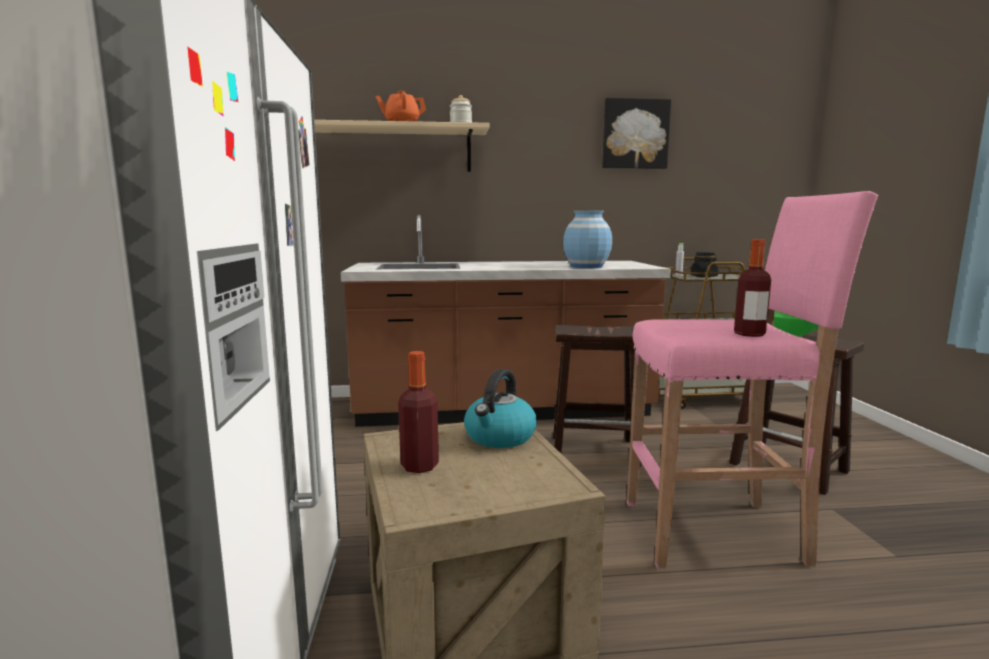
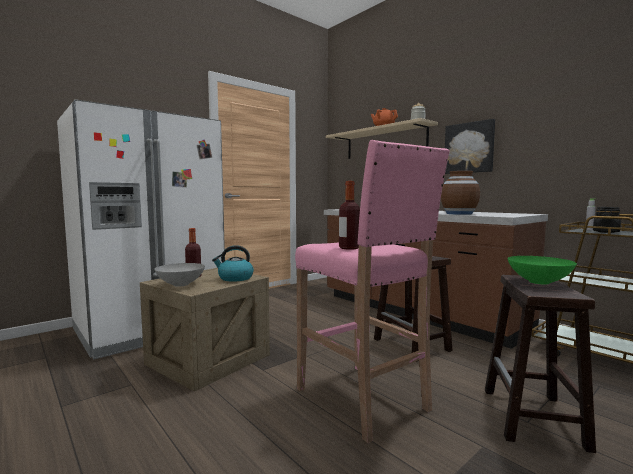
camera: 55 degrees right, 5 degrees down
blue vase [563,211,612,268] -> brown vase [441,171,480,215]
picture [602,98,671,169] -> picture moved to [445,119,495,174]
none -> grey bowl [154,263,205,287]

